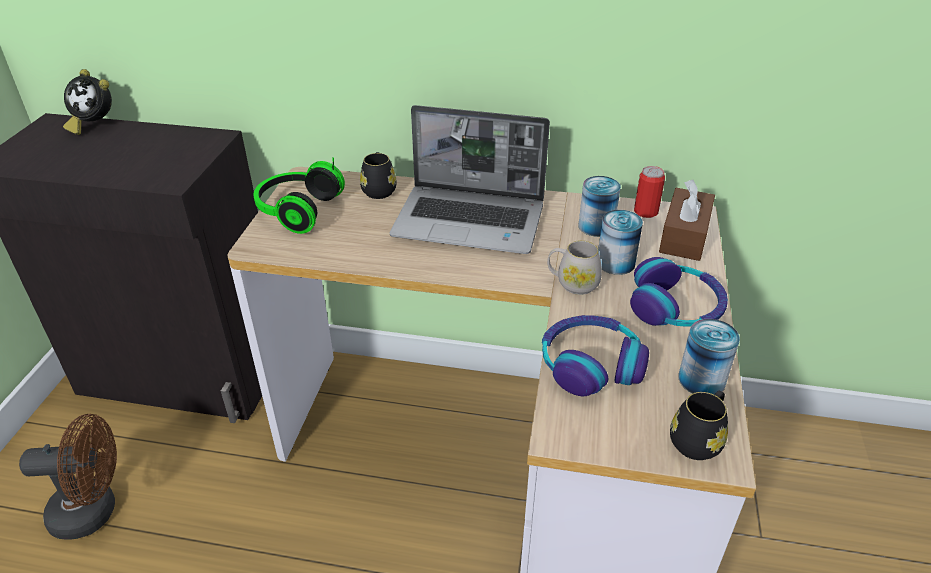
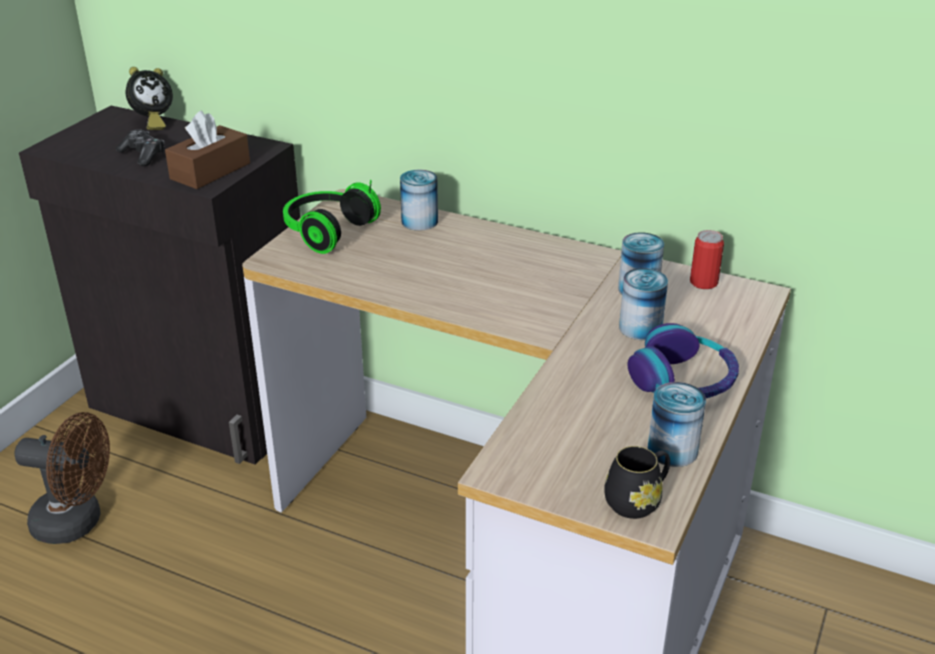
camera: 15 degrees right, 5 degrees down
alarm clock [63,69,112,135] -> alarm clock turned 75 degrees counterclockwise [126,67,173,130]
black mug [360,152,397,199] -> can [400,170,438,231]
laptop [390,105,550,254] -> none
headphones [542,315,649,396] -> none
white mug [547,240,602,295] -> none
brown tissue box [659,180,715,261] -> brown tissue box moved to [165,110,250,189]
none -> game controller [116,129,165,166]

